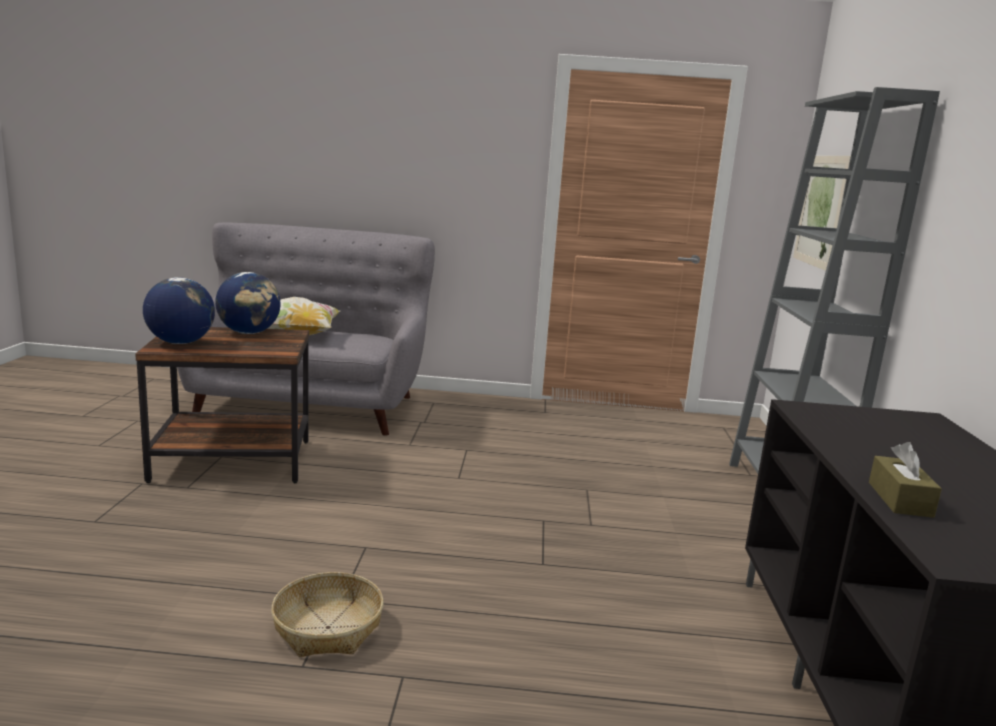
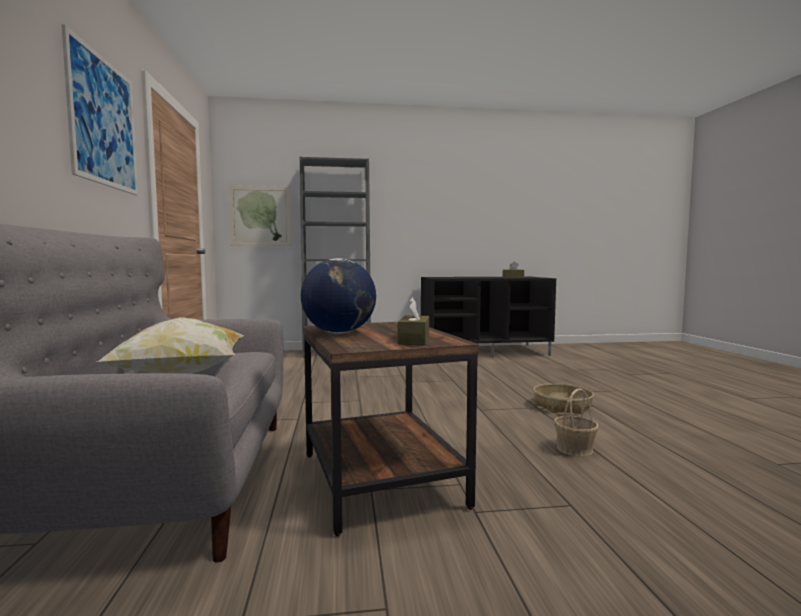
camera: 100 degrees left, 10 degrees down
globe [143,277,215,344] -> brown tissue box [398,297,429,345]
none -> picture [61,24,138,195]
none -> basket [554,388,599,457]

